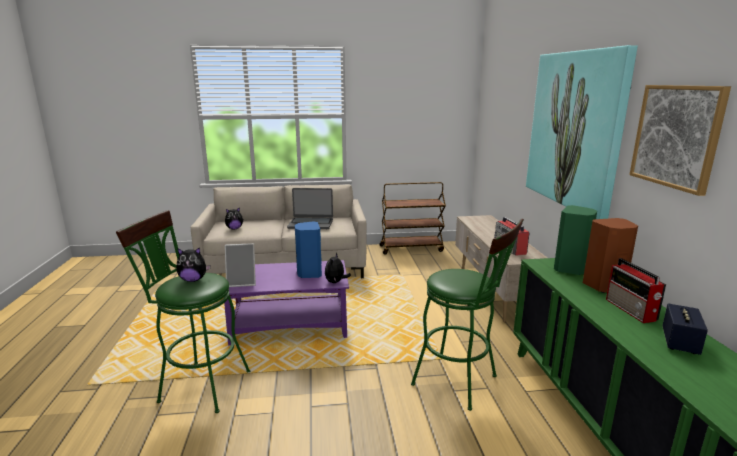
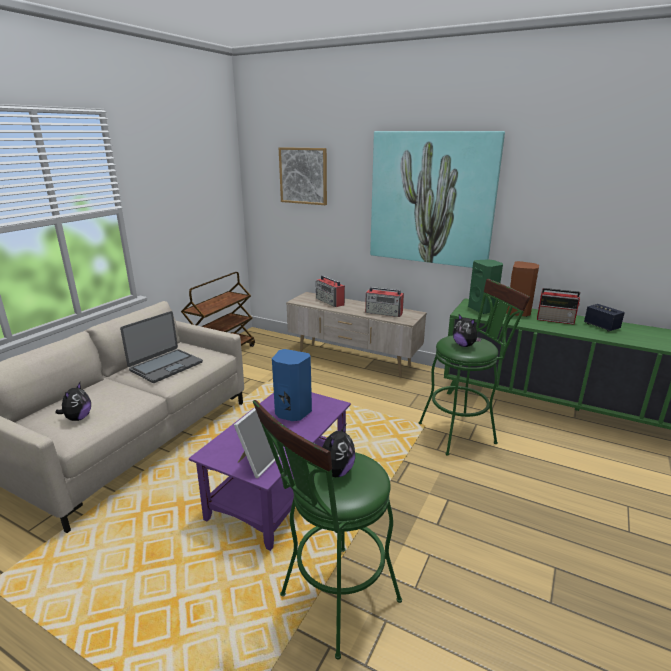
camera: 55 degrees left, 5 degrees up
plush toy [325,253,351,283] -> plush toy moved to [453,314,482,347]
picture [629,85,731,196] -> picture moved to [279,147,327,205]
none -> radio [316,275,345,307]

